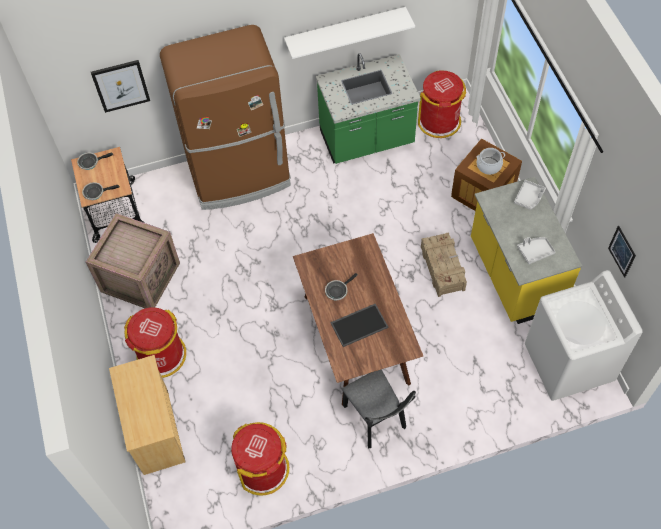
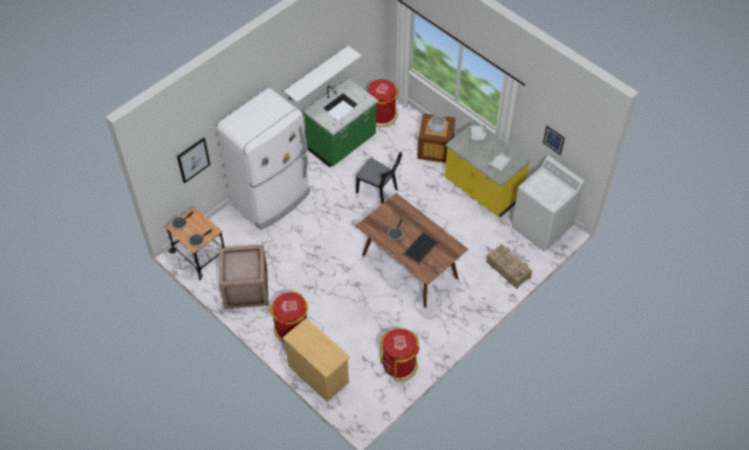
camera: 30 degrees left, 5 degrees down
brown fridge [160,25,291,210] -> white fridge [217,88,310,230]
black chair [342,370,416,448] -> black chair moved to [356,152,402,204]
crate [421,232,467,297] -> crate moved to [486,244,532,289]

